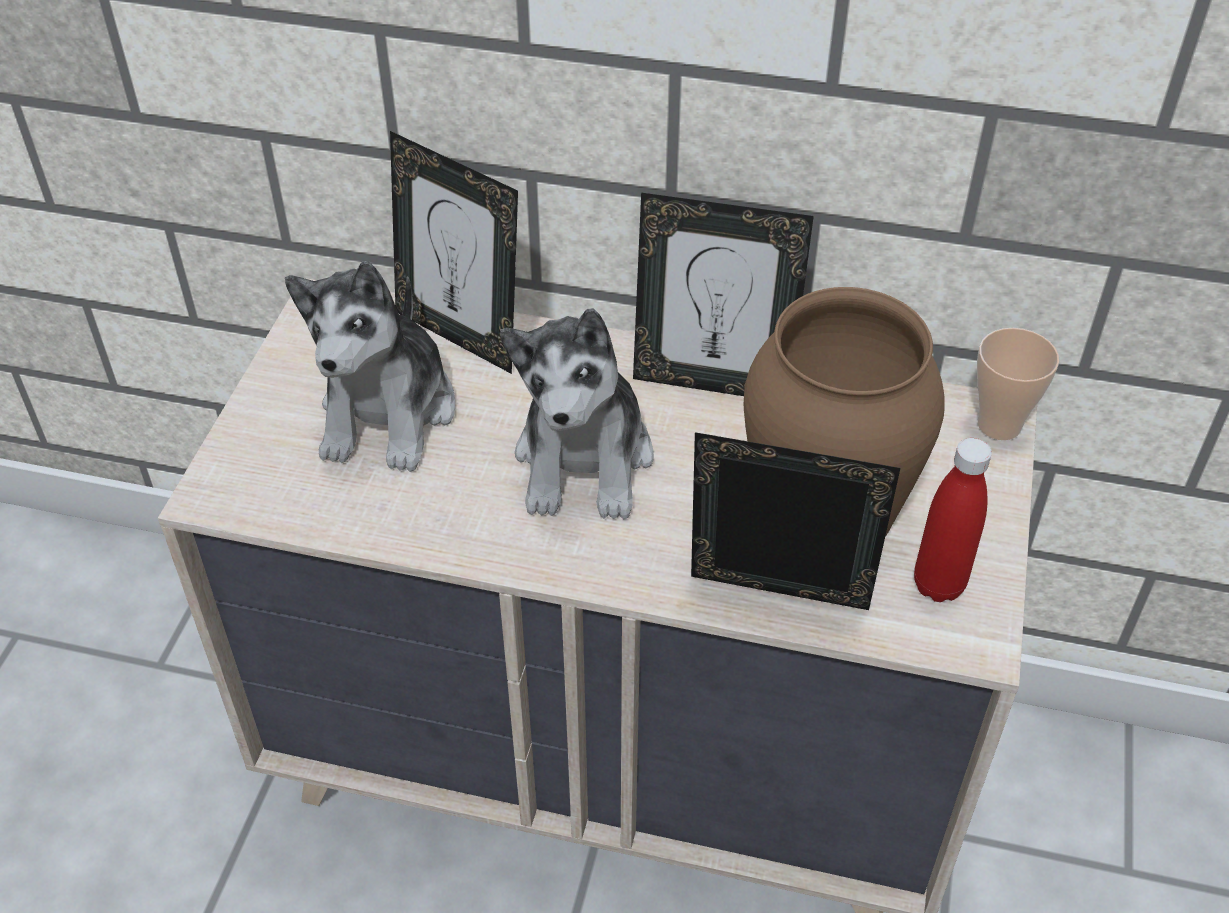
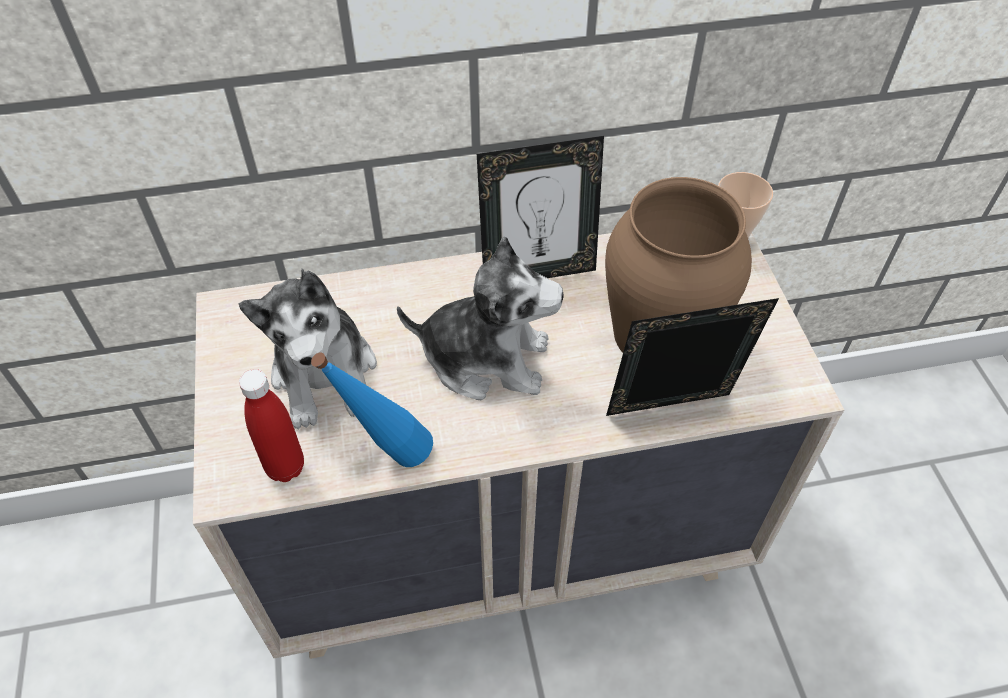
camera: 25 degrees left, 5 degrees up
picture frame [390,131,518,374] -> none
plush toy [500,308,654,520] -> plush toy turned 60 degrees counterclockwise [397,236,564,400]
red bottle [914,438,992,602] -> red bottle moved to [239,369,304,482]
none -> blue bottle [311,353,433,467]

